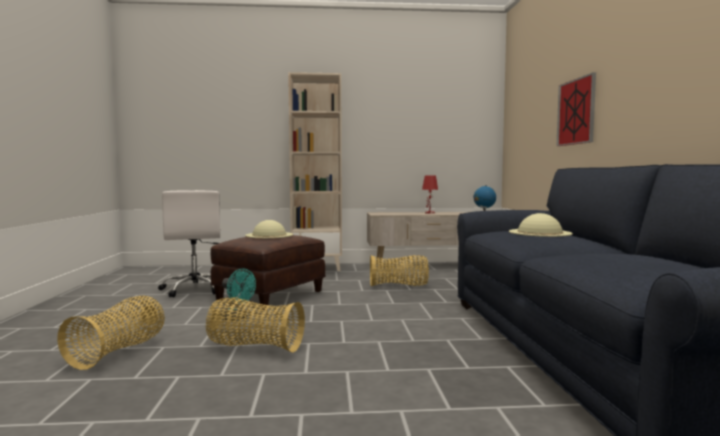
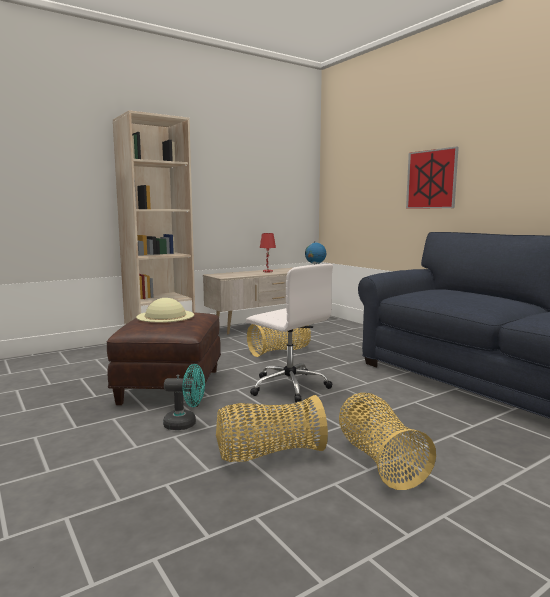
camera: 30 degrees left, 5 degrees up
basket [57,296,165,370] -> basket moved to [339,393,436,490]
white office chair [158,190,220,297] -> white office chair moved to [246,263,333,403]
beige hat [509,213,573,237] -> none

